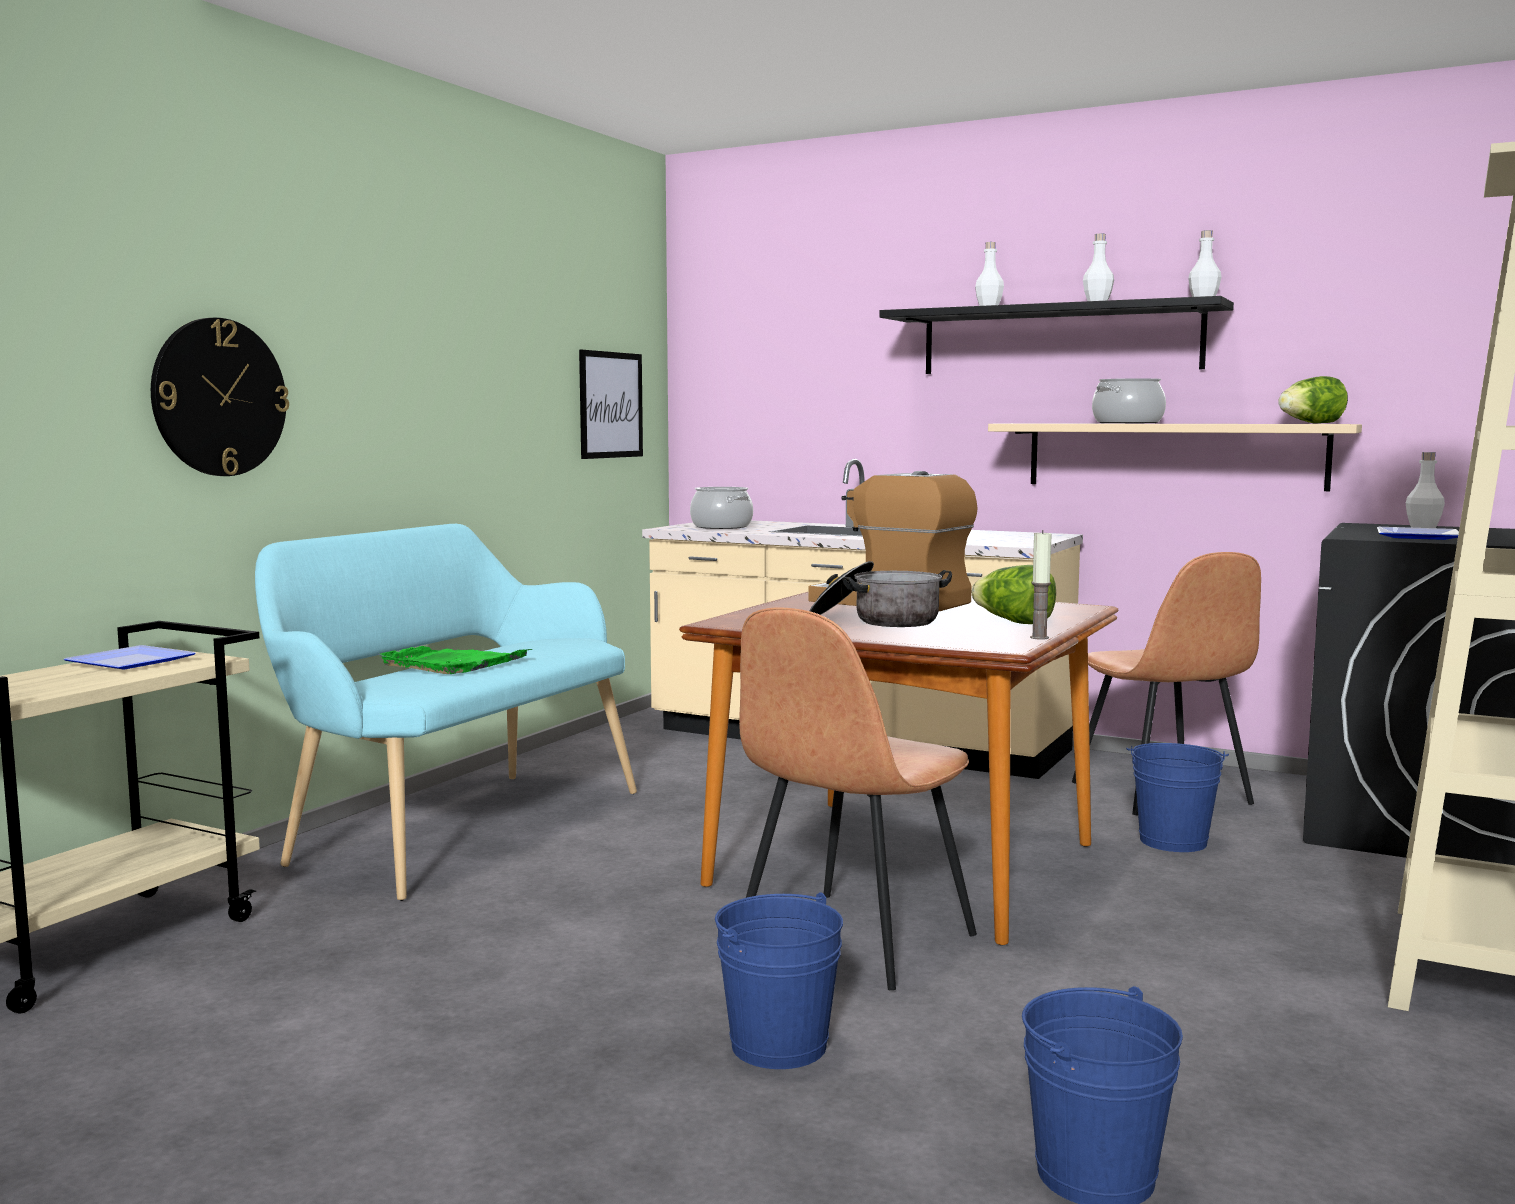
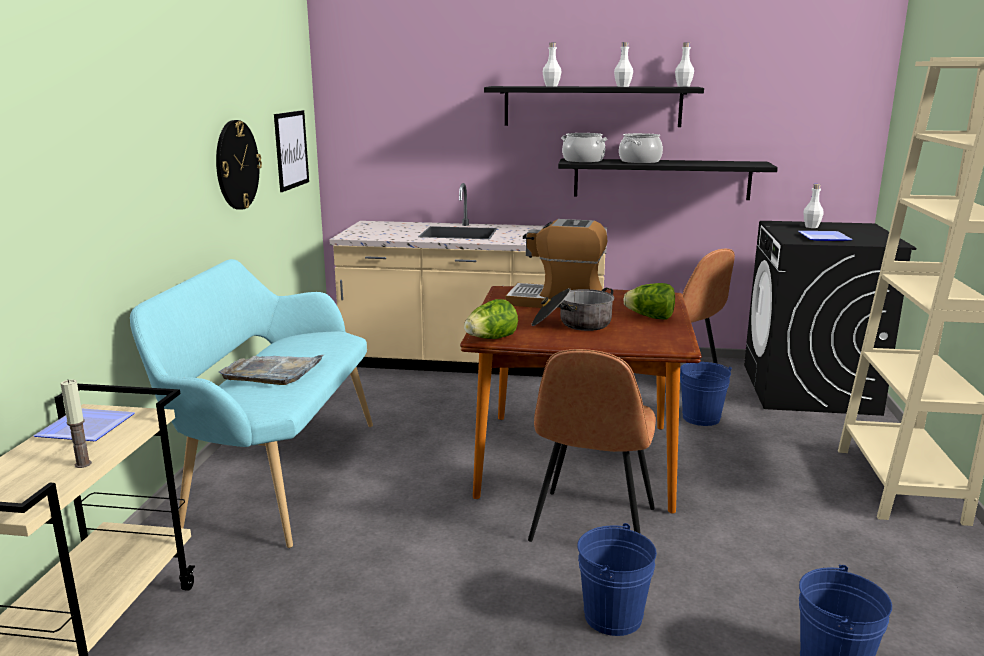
camera: 20 degrees left, 10 degrees up
wall clock [151,318,289,476] -> wall clock moved to [216,120,262,210]
green tray [378,646,533,674] -> grey tray [219,355,324,385]
cooking pot [690,487,753,529] -> cooking pot moved to [561,133,607,163]
beige shelf [988,423,1362,491] -> black shelf [558,158,778,200]
candle [1030,530,1052,640] -> candle moved to [60,380,92,468]
lettuce [1278,376,1348,424] -> lettuce moved to [464,299,518,339]

